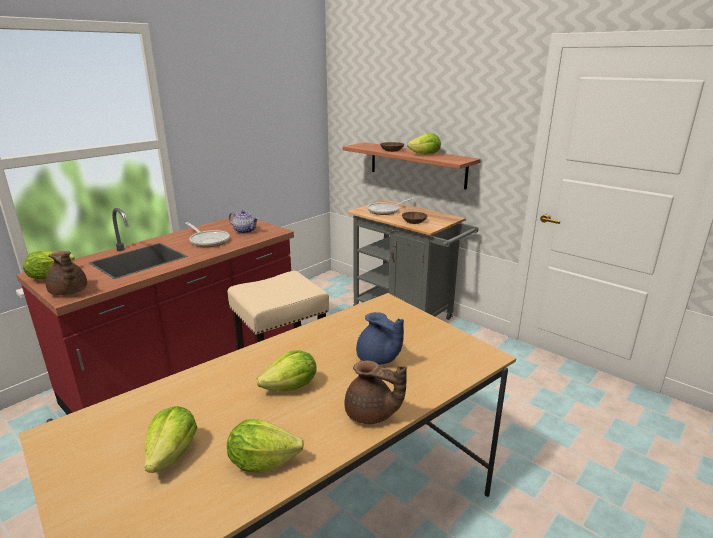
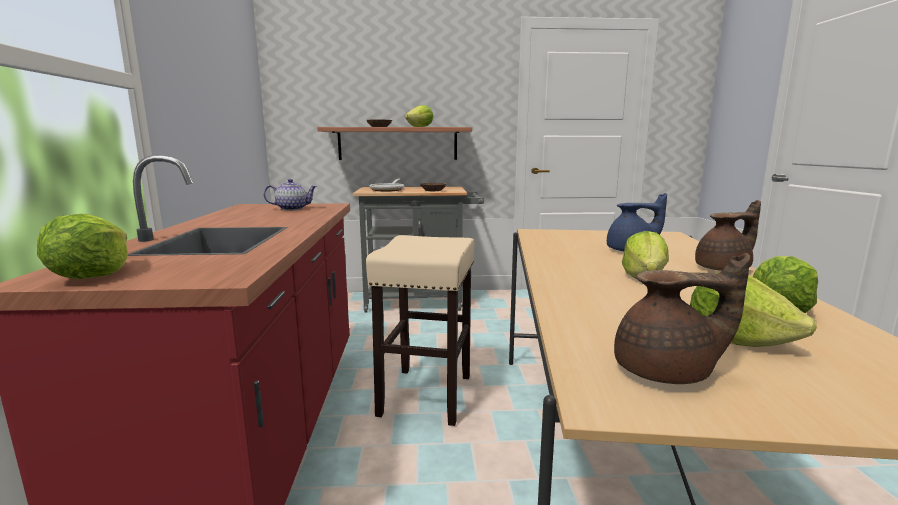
camera: 45 degrees left, 10 degrees down
brown teapot [46,251,87,295] -> brown teapot moved to [614,253,750,384]
frying pan [185,222,230,247] -> none

